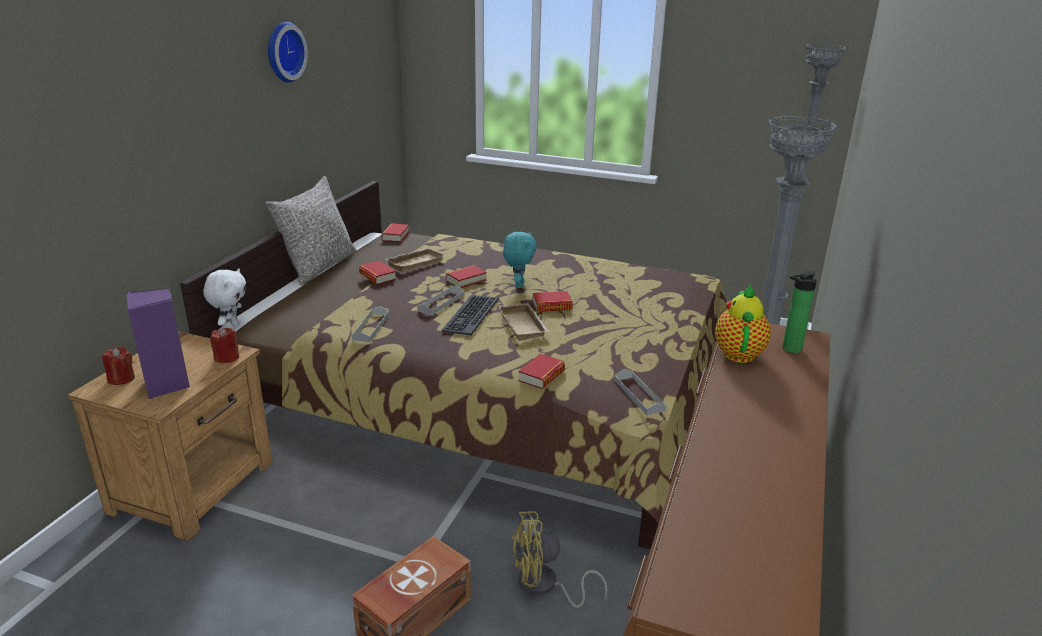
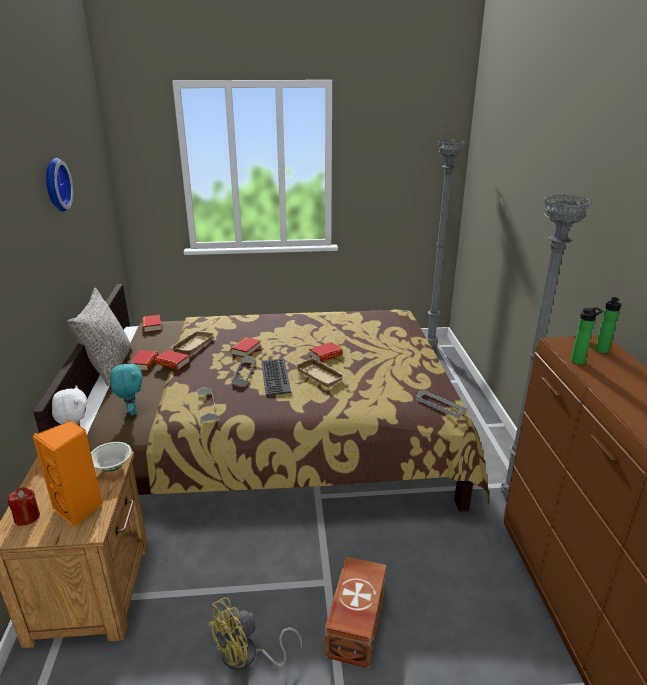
camera: 25 degrees left, 0 degrees up
purple speaker [126,288,190,399] -> orange speaker [32,420,103,527]
red candle [210,327,239,363] -> white bowl [91,442,132,472]
turquoise plush toy [503,231,537,288] -> turquoise plush toy moved to [110,361,143,415]
yellow fan [511,511,608,608] -> yellow fan moved to [207,597,302,671]
book [518,354,565,389] -> book moved to [129,350,159,371]
teapot [715,284,771,363] -> bottle [571,307,603,365]

